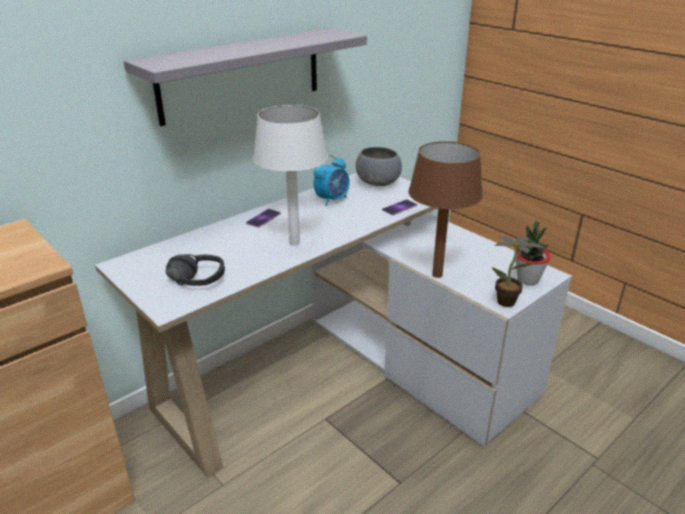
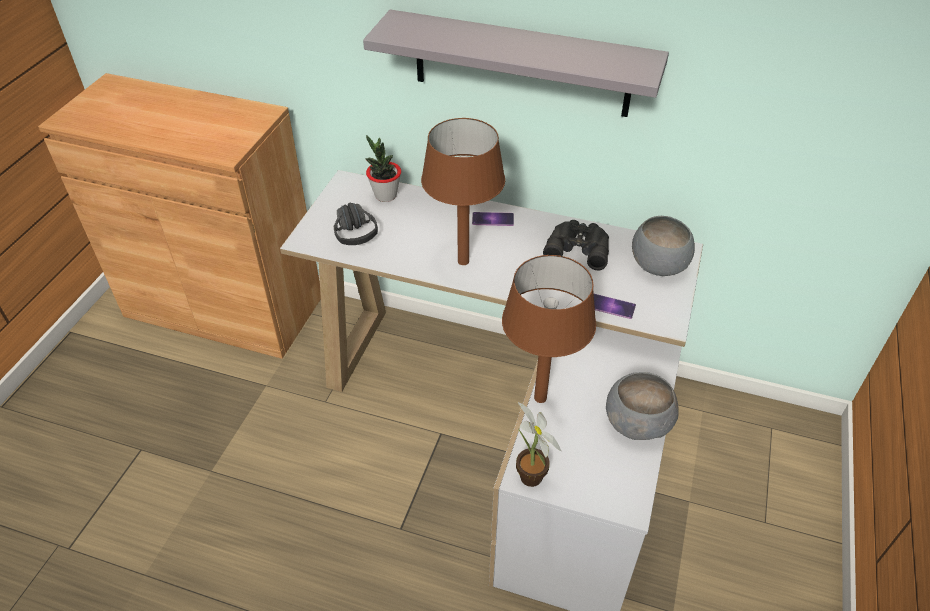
camera: 60 degrees right, 15 degrees up
white table lamp [253,105,328,245] -> brown table lamp [421,118,505,265]
alarm clock [313,155,350,206] -> black binoculars [543,220,609,271]
potted plant [516,222,551,285] -> potted plant moved to [366,135,401,202]
none -> grey bowl [606,372,679,440]

